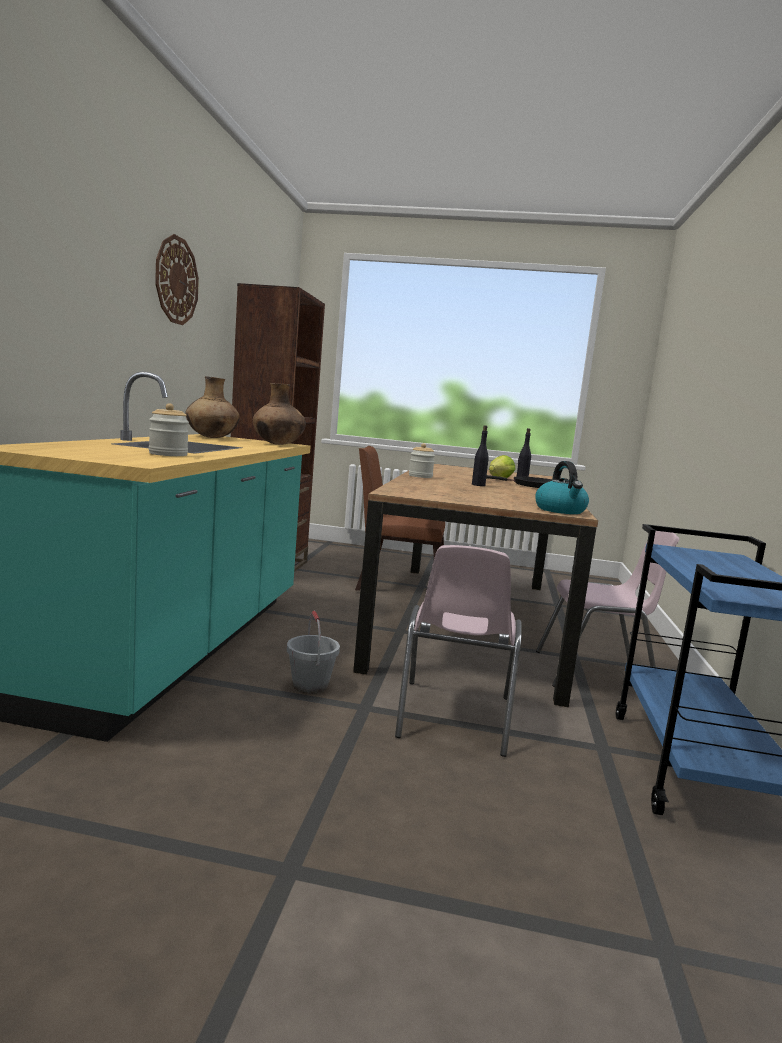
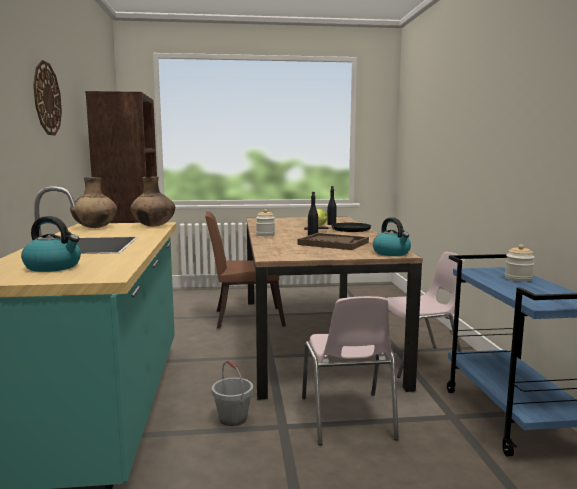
camera: 15 degrees left, 0 degrees up
jar [149,403,189,456] -> jar moved to [505,245,535,282]
none -> kettle [21,216,81,272]
none -> brown tray [298,233,369,250]

